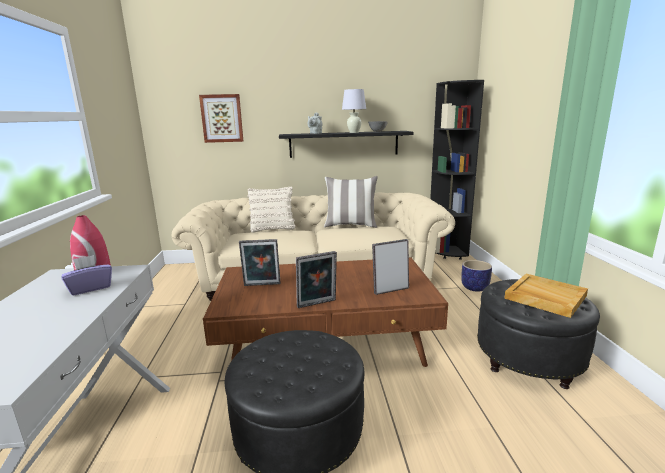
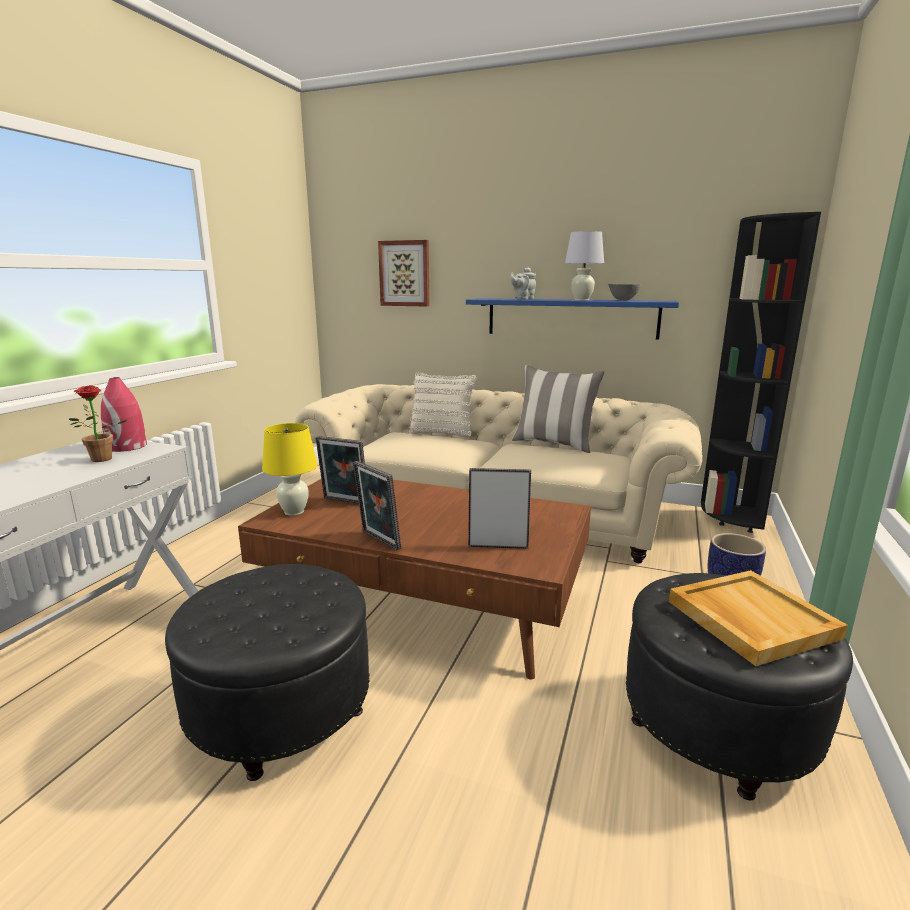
camera: 25 degrees right, 0 degrees up
purple tissue box [61,255,112,296] -> potted plant [69,385,127,462]
black shelf [279,131,414,158] -> blue shelf [466,298,679,340]
picture frame [296,251,337,308] -> picture frame turned 45 degrees clockwise [353,461,401,550]
none -> yellow table lamp [262,423,317,516]

